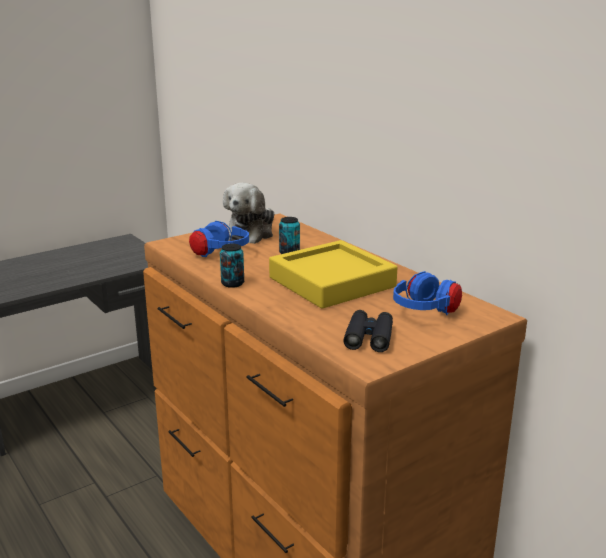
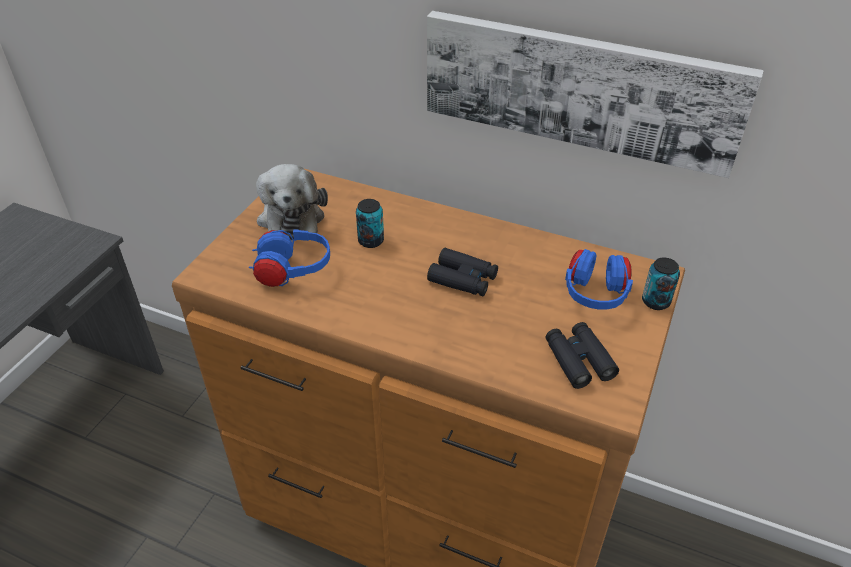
camera: 30 degrees left, 20 degrees up
can [220,244,244,288] -> can moved to [642,258,680,310]
yellow tray [269,240,398,309] -> black binoculars [427,248,498,296]
none -> picture [427,11,764,178]

